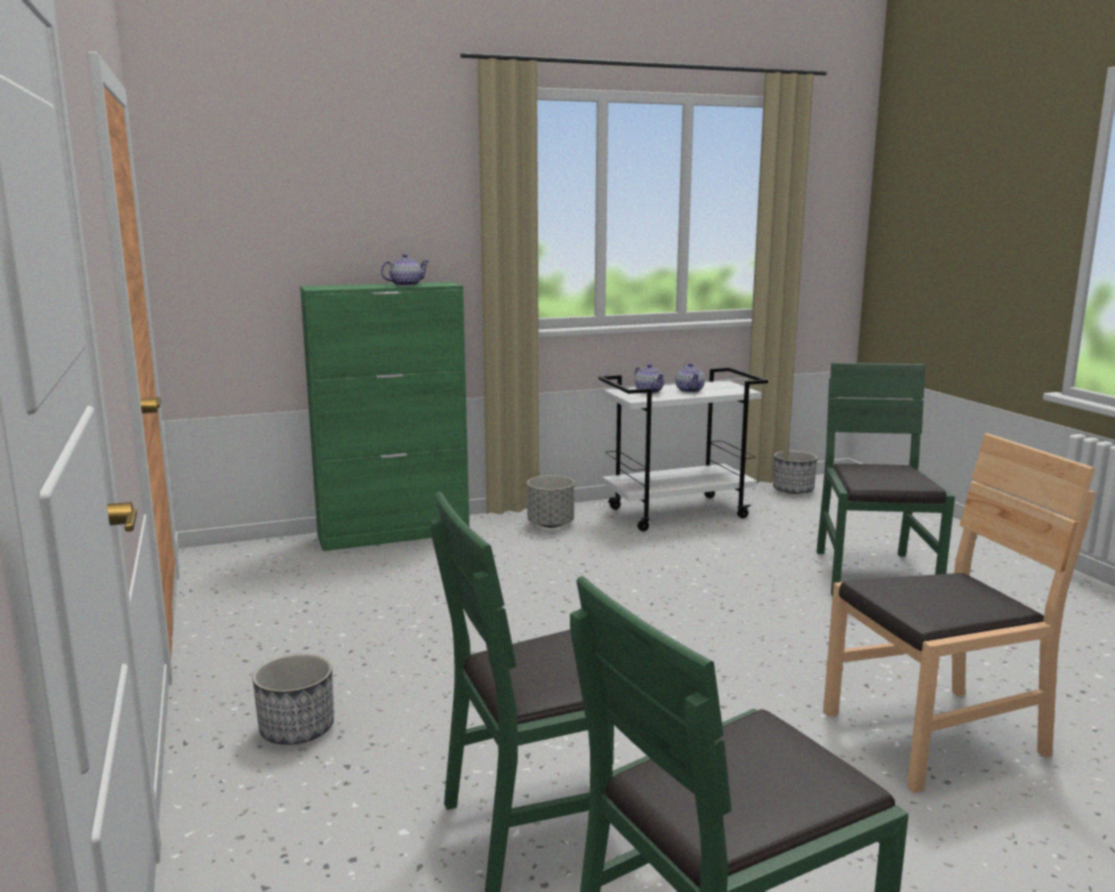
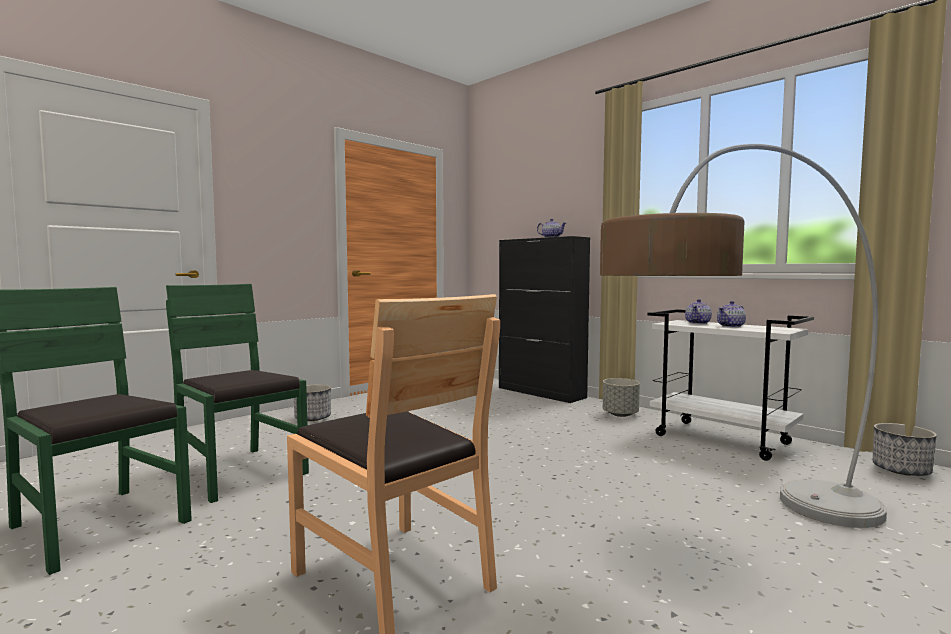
camera: 65 degrees right, 10 degrees down
green cabinet [300,282,469,551] -> black cabinet [499,236,590,403]
green chair [816,363,955,597] -> floor lamp [600,144,887,528]

